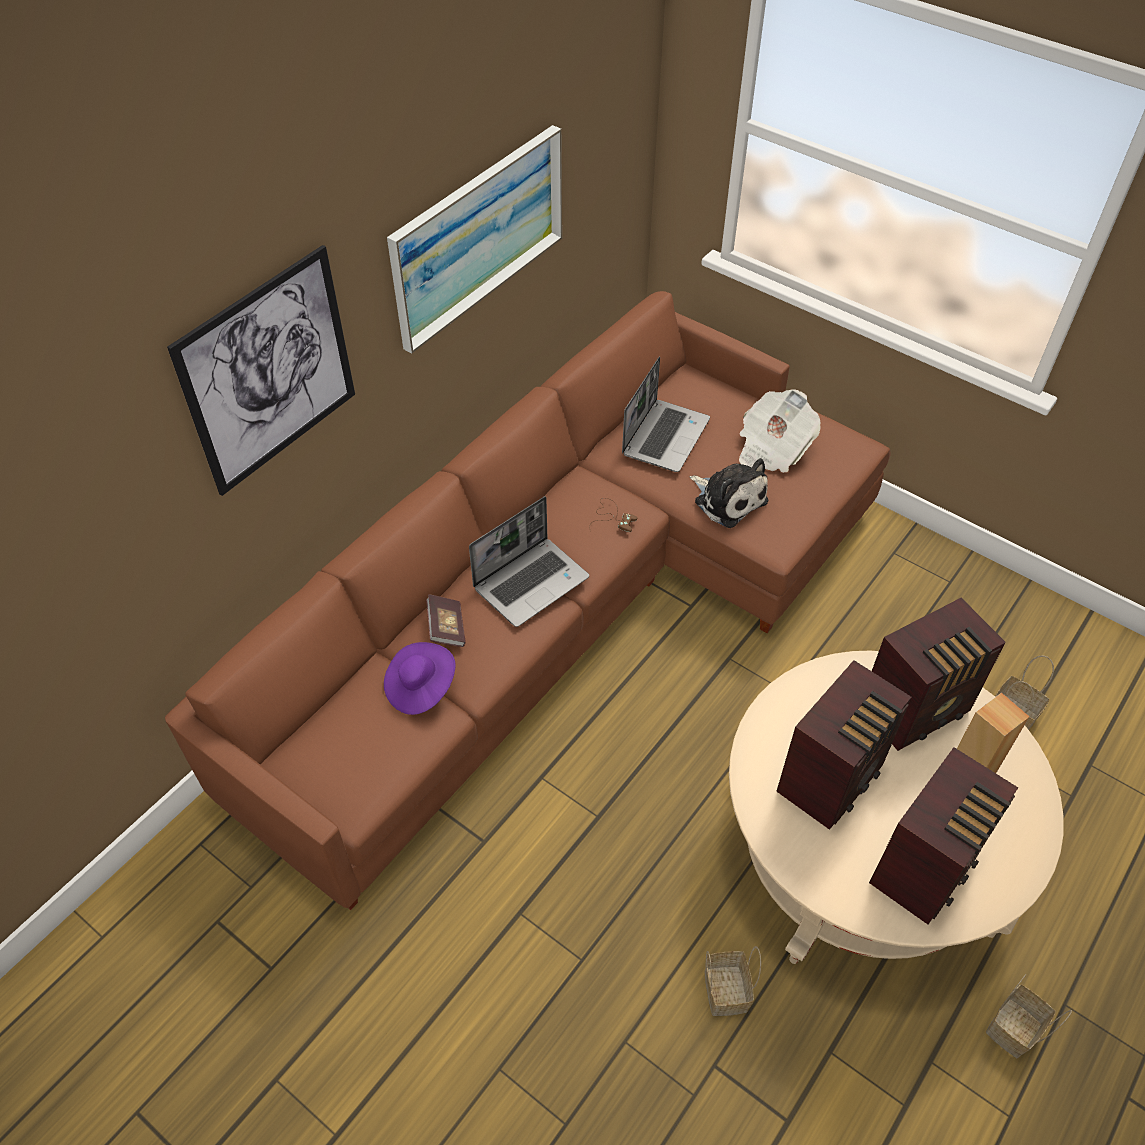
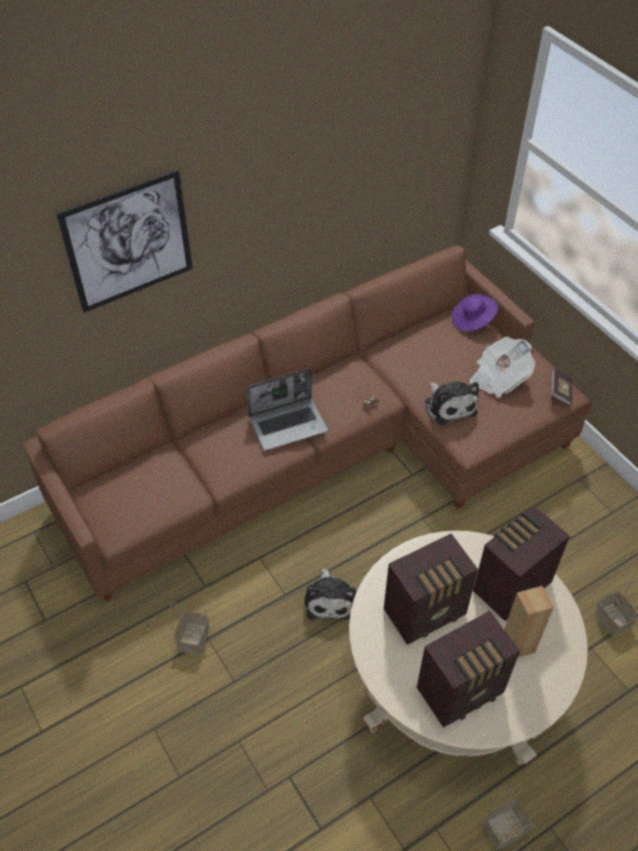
camera: 20 degrees right, 0 degrees up
purple hat [384,642,456,715] -> purple hat moved to [452,294,498,332]
picture [387,125,562,354] -> none
book [426,594,466,647] -> book moved to [551,368,573,406]
laptop [622,357,710,472] -> none
basket [705,946,761,1016] -> basket moved to [169,602,209,655]
radio [872,598,1006,751] -> radio turned 150 degrees clockwise [473,506,570,621]
none -> plush toy [304,567,356,620]

